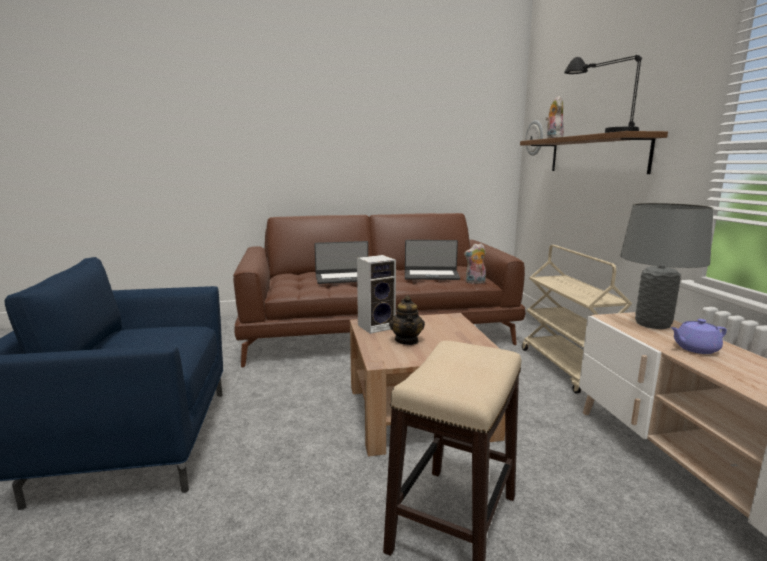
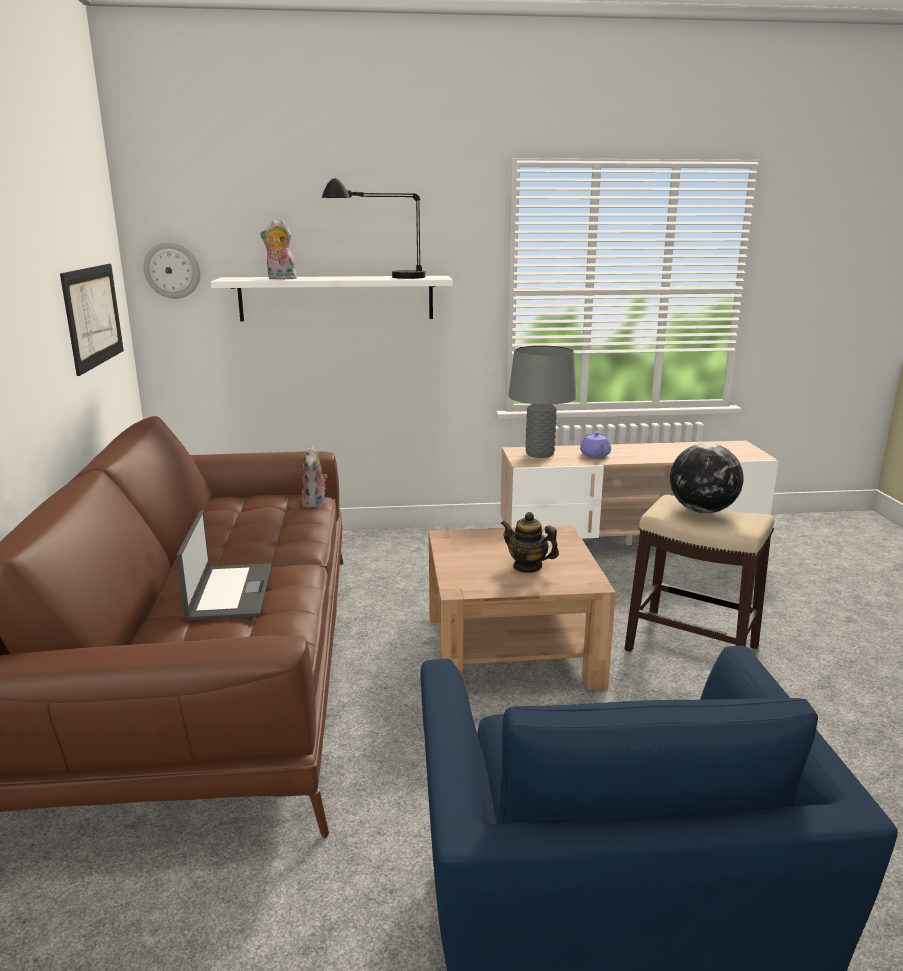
camera: 85 degrees left, 5 degrees up
speaker [357,255,396,334] -> none
teapot [389,296,425,345] -> teapot turned 150 degrees counterclockwise [501,512,559,573]
laptop [405,240,460,280] -> none
brown shelf [520,131,668,174] -> white shelf [211,276,453,321]
beige cart [522,245,632,394] -> none
none -> picture [60,264,124,376]
none -> globe [670,443,744,513]

